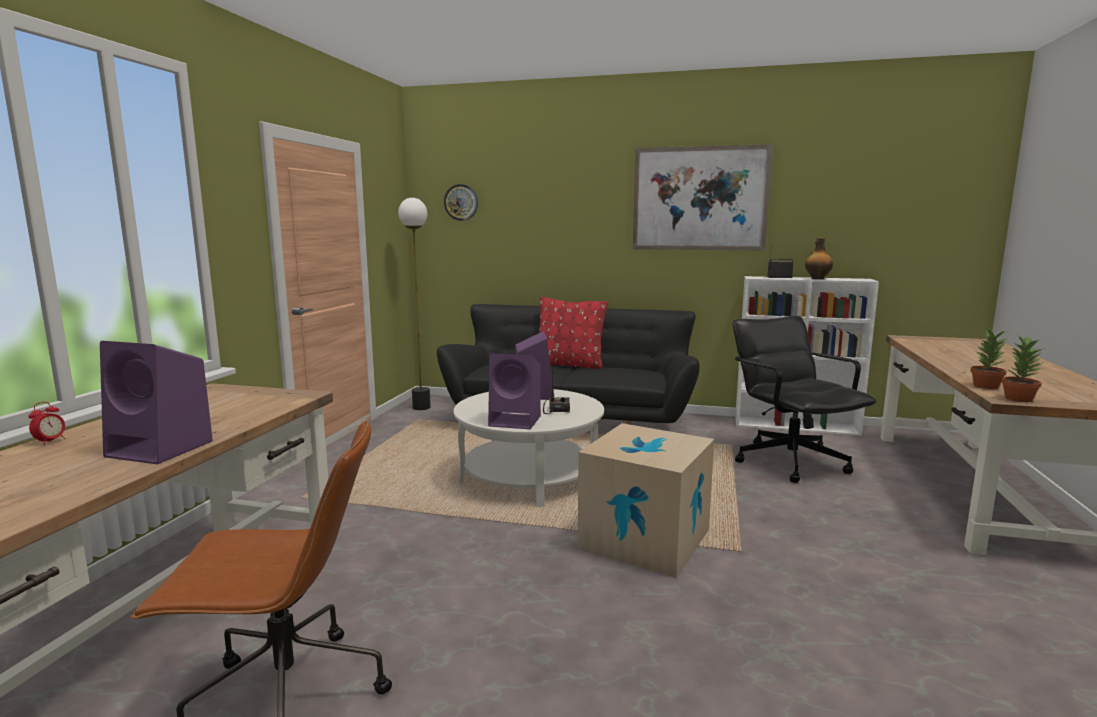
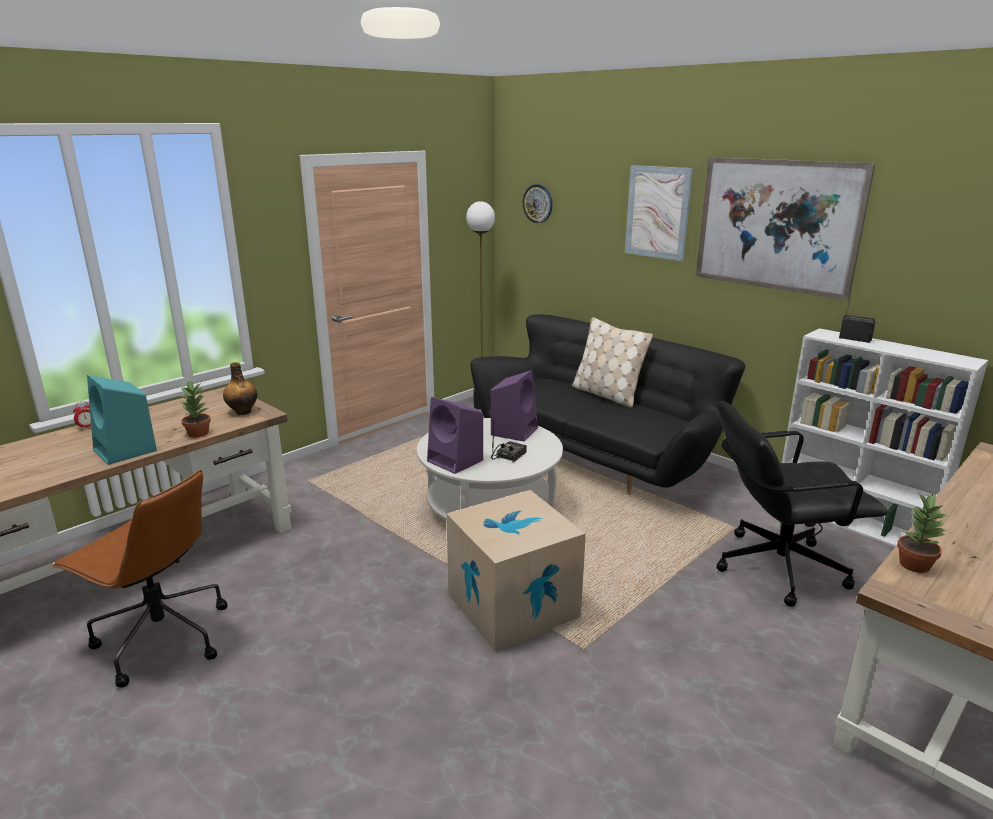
camera: 30 degrees right, 10 degrees up
purple speaker [100,341,213,464] -> turquoise speaker [87,375,157,465]
red pillow [539,297,608,369] -> beige pillow [572,317,653,408]
black office chair [733,316,877,483] -> black office chair turned 105 degrees counterclockwise [717,401,888,607]
bottle [805,237,833,279] -> bottle moved to [223,362,257,415]
potted plant [1002,335,1045,402] -> potted plant moved to [178,380,211,438]
none -> picture [625,165,693,261]

